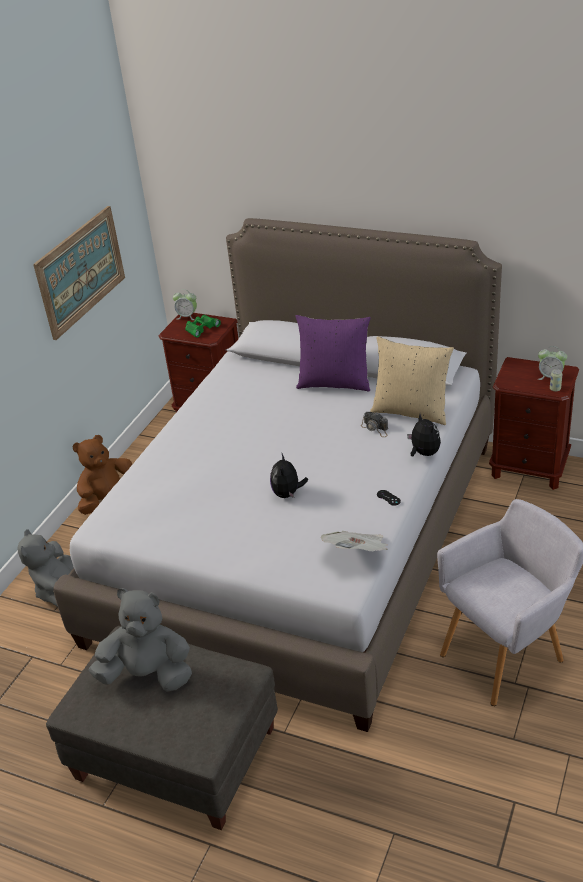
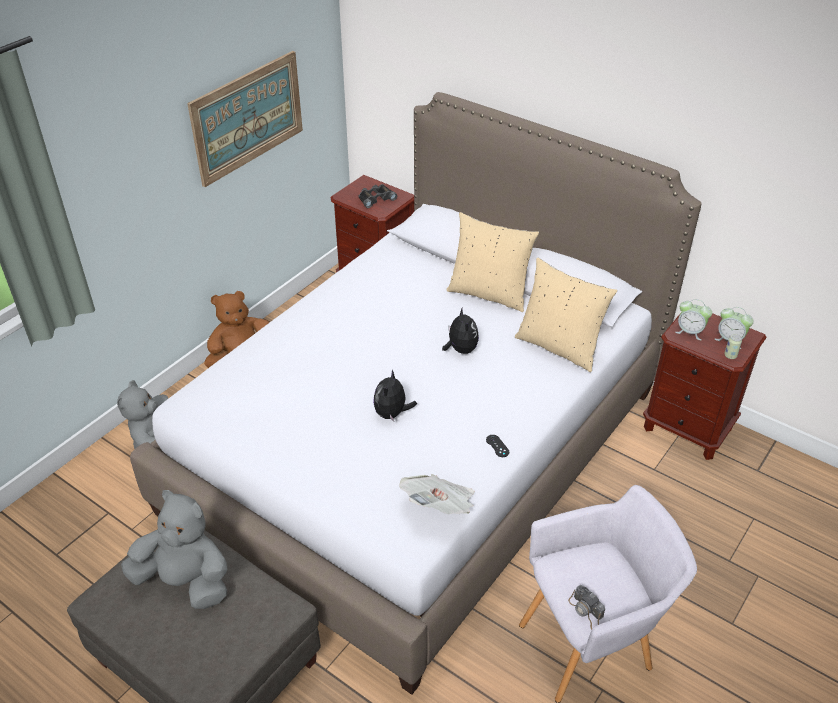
camera: 10 degrees right, 5 degrees up
alarm clock [173,289,197,320] -> alarm clock moved to [675,299,712,340]
green binoculars [185,315,221,338] -> black binoculars [358,184,397,208]
purple pillow [296,315,371,392] -> beige pillow [446,212,539,312]
camera [361,412,388,437] -> camera moved to [568,585,605,630]
plush toy [407,414,441,456] -> plush toy moved to [442,307,479,354]

